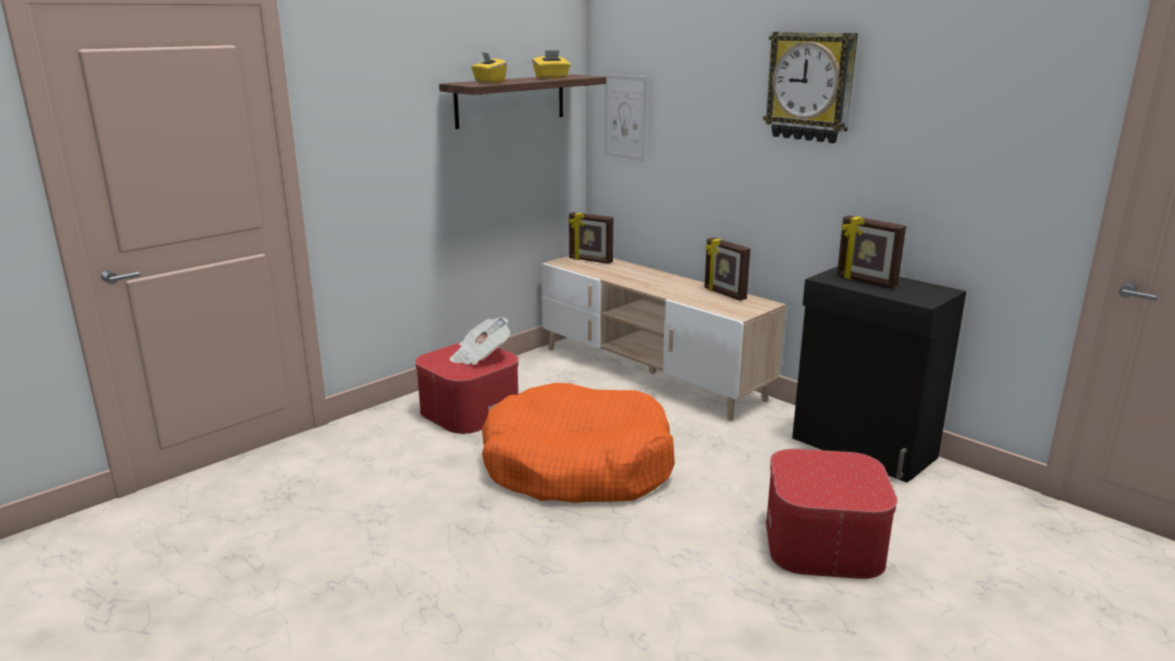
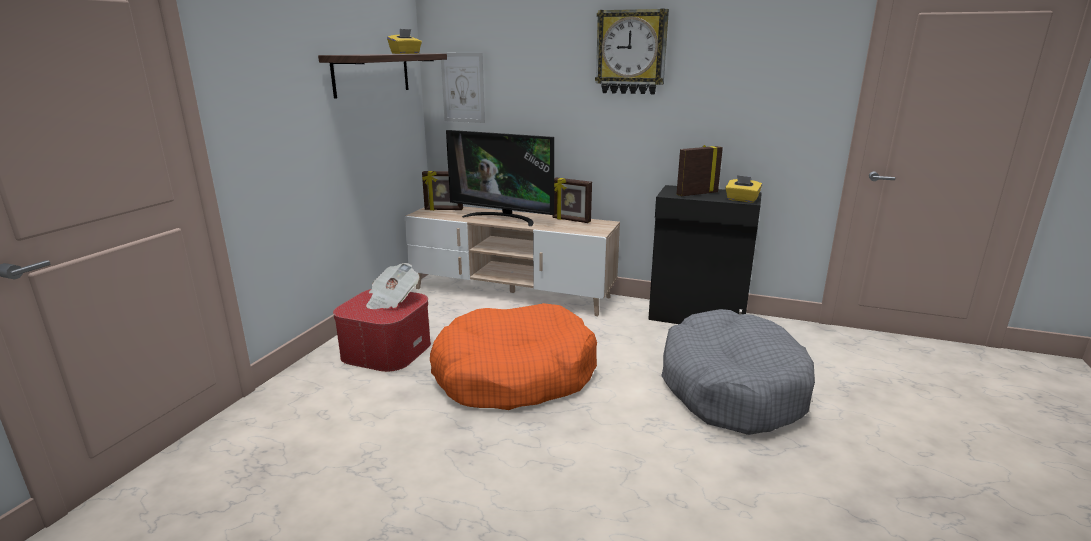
camera: 25 degrees left, 0 degrees up
yellow tissue box [471,52,507,83] -> yellow tissue box moved to [725,175,762,202]
ottoman [766,449,897,579] -> grey dog bed [661,309,815,435]
picture frame [837,215,906,289] -> picture frame turned 135 degrees clockwise [677,145,723,196]
none -> television [446,130,554,226]

